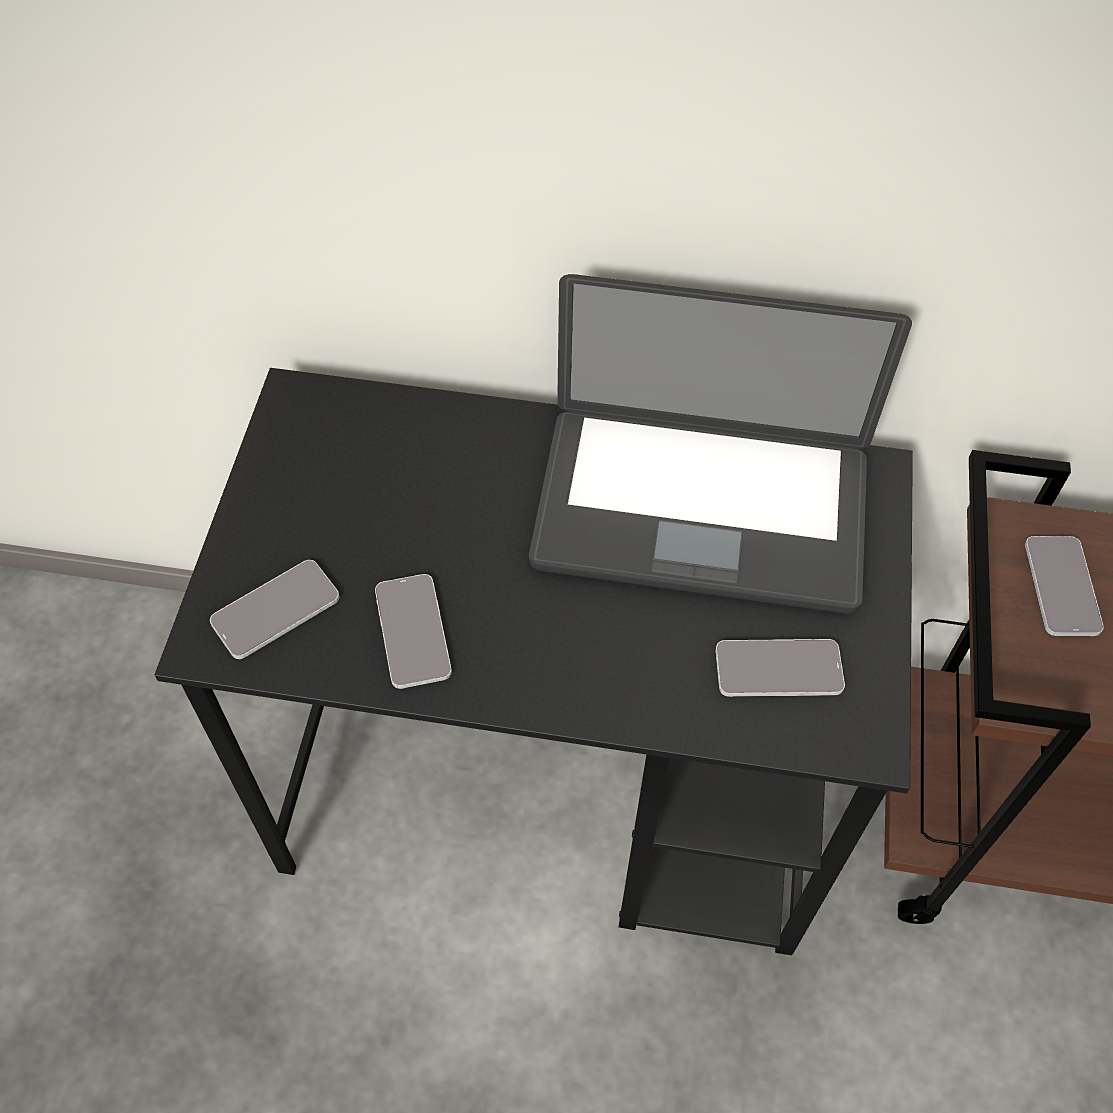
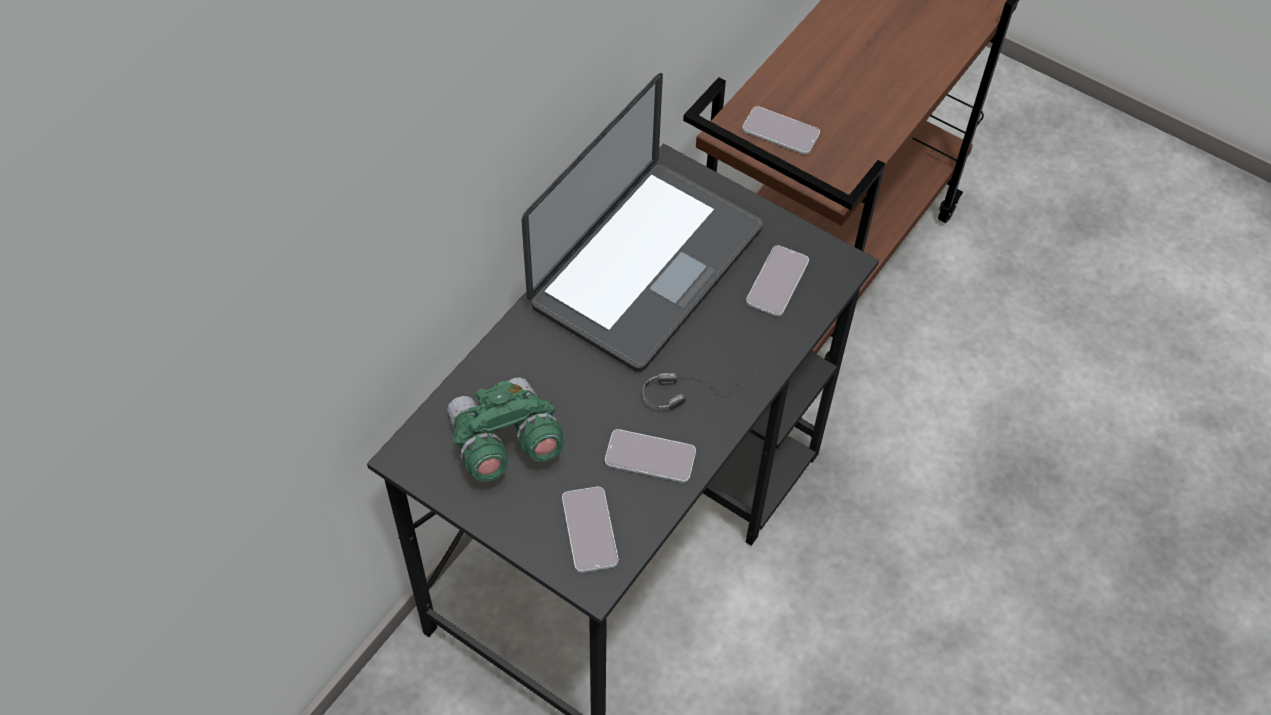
camera: 65 degrees left, 0 degrees up
none -> green binoculars [447,378,564,482]
none -> headphones [643,373,756,410]

